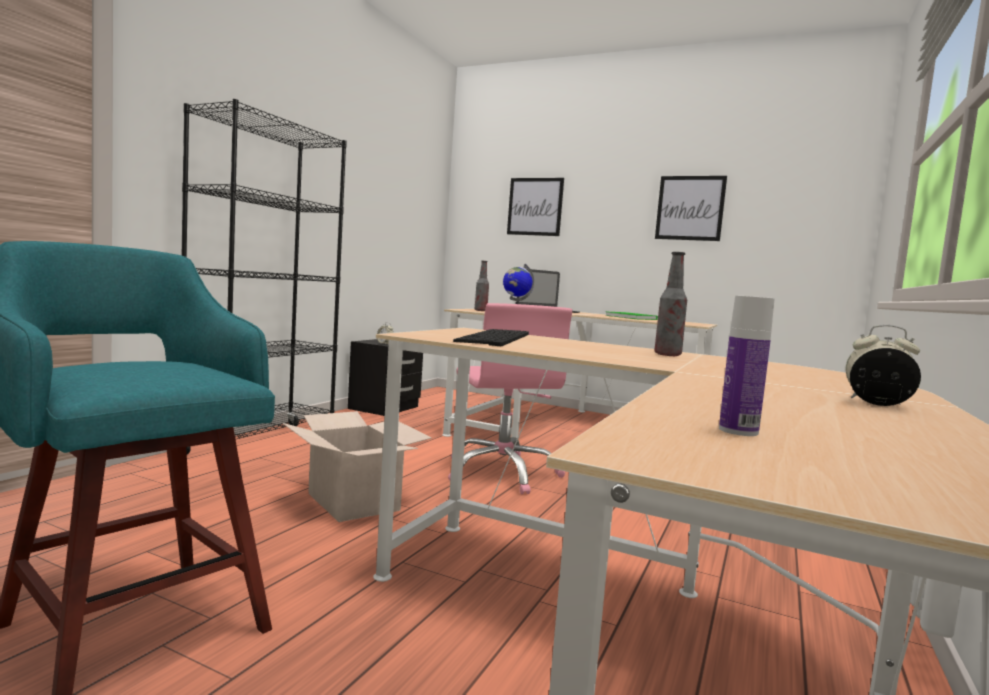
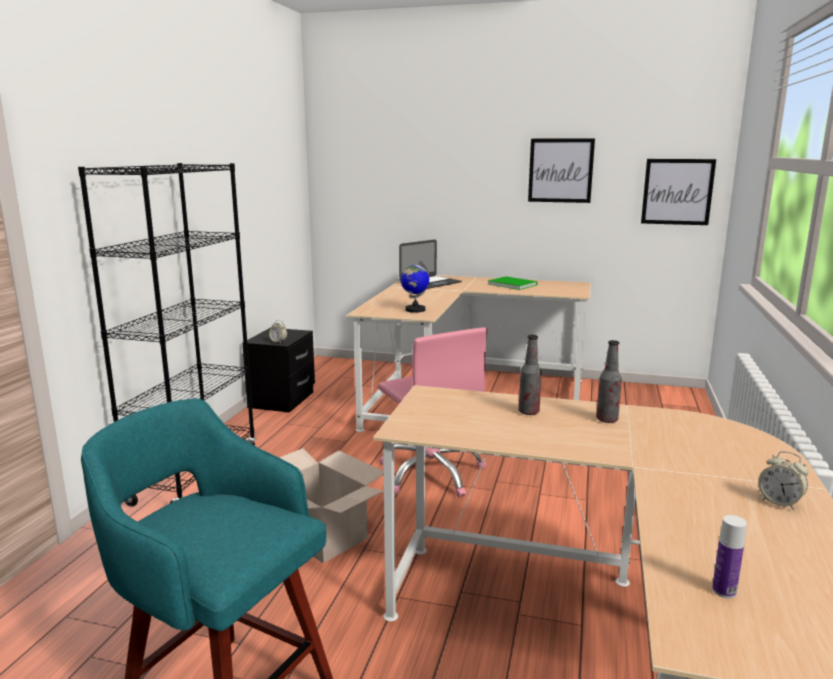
camera: 10 degrees left, 10 degrees up
keyboard [453,329,529,346] -> none
bottle [475,261,489,311] -> bottle moved to [519,335,542,415]
picture [507,178,564,236] -> picture moved to [641,159,716,225]
alarm clock [845,325,921,406] -> alarm clock turned 150 degrees counterclockwise [758,451,809,510]

